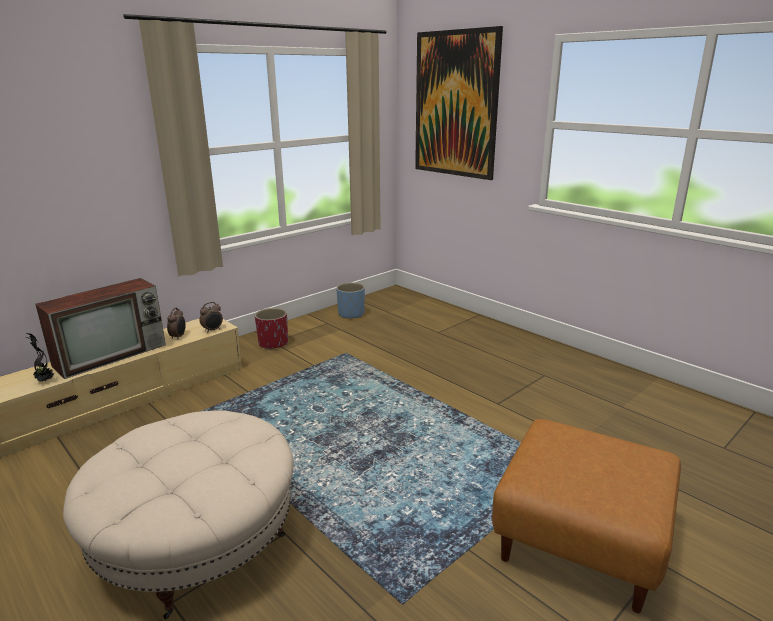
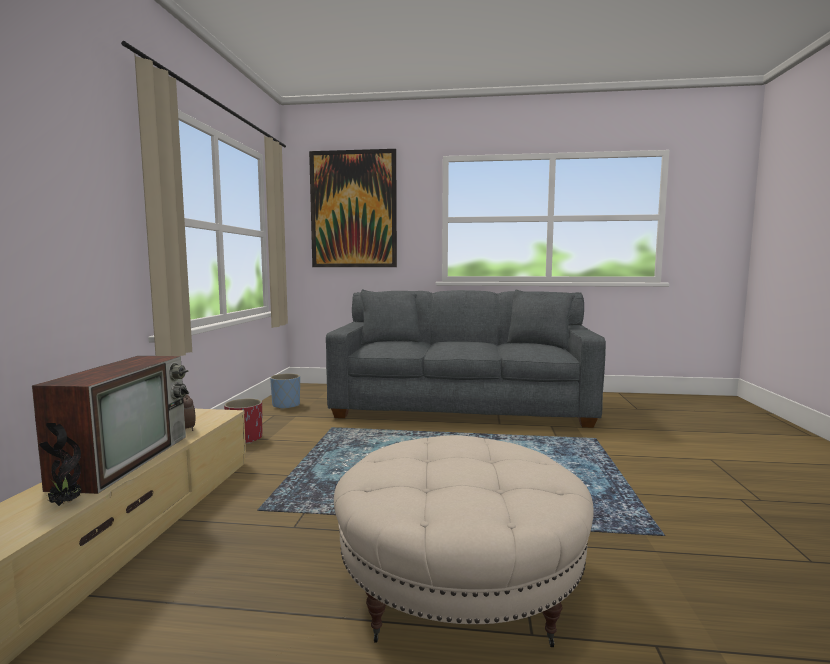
camera: 40 degrees left, 15 degrees down
alarm clock [199,302,223,333] -> none
brown ottoman [492,419,681,613] -> none
none -> grey sofa [326,289,606,428]

